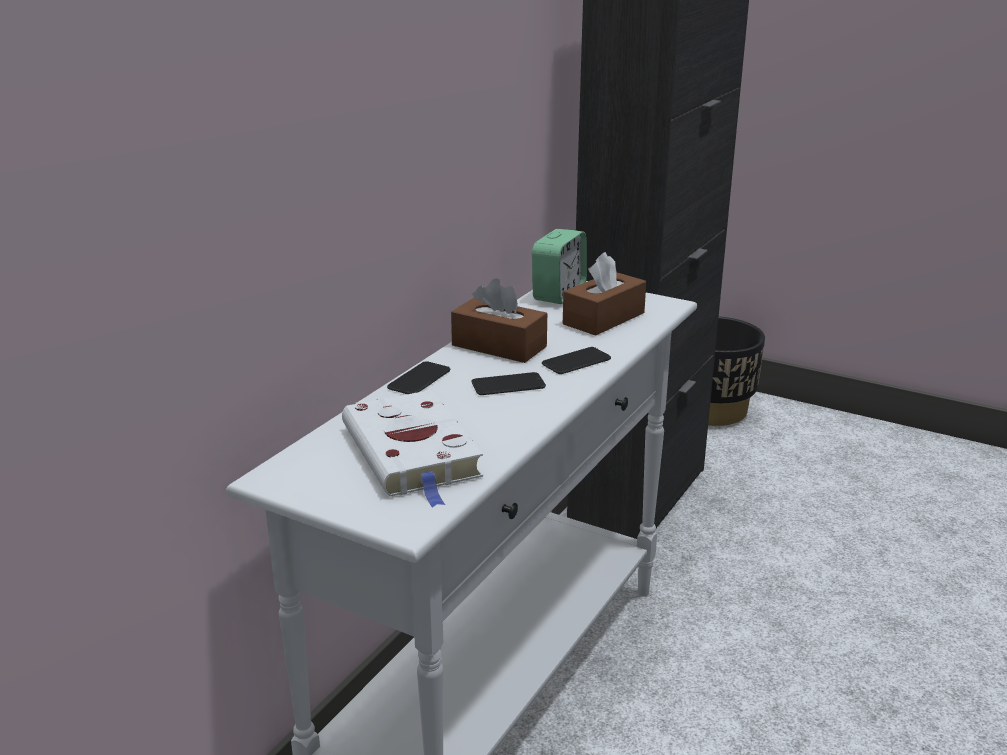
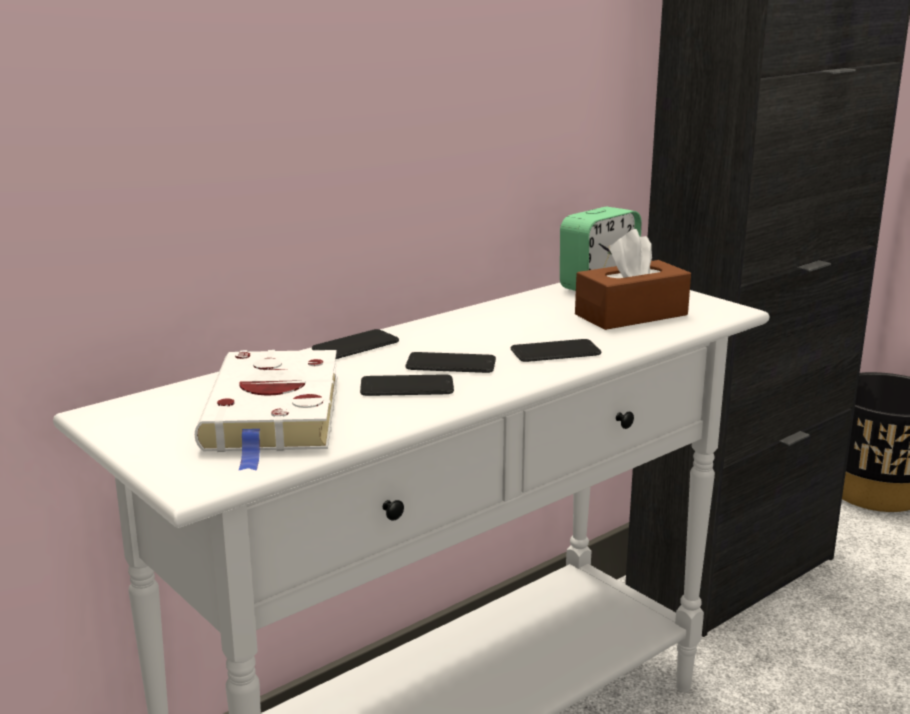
camera: 20 degrees right, 5 degrees down
brown tissue box [451,278,547,363] -> none
none -> phone [360,374,454,396]

